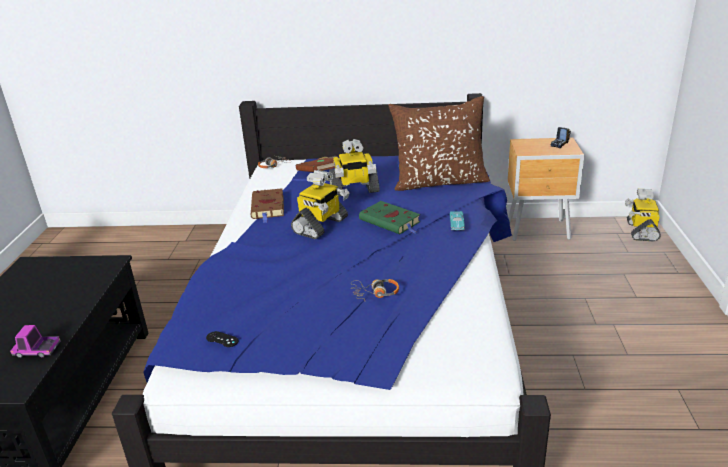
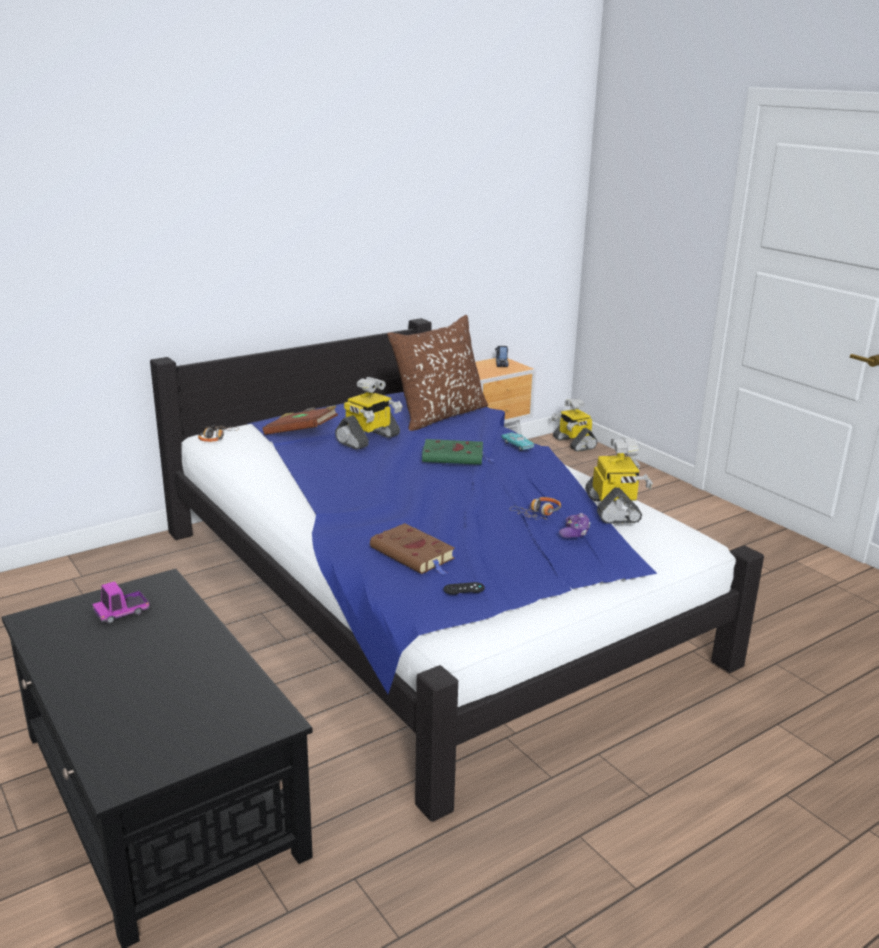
camera: 40 degrees left, 5 degrees down
toy truck [10,325,61,358] -> toy truck moved to [92,581,150,623]
brown book [251,188,284,223] -> brown book moved to [370,523,455,575]
toy robot [291,170,349,239] -> toy robot moved to [585,439,653,524]
none -> game controller [559,513,591,538]

